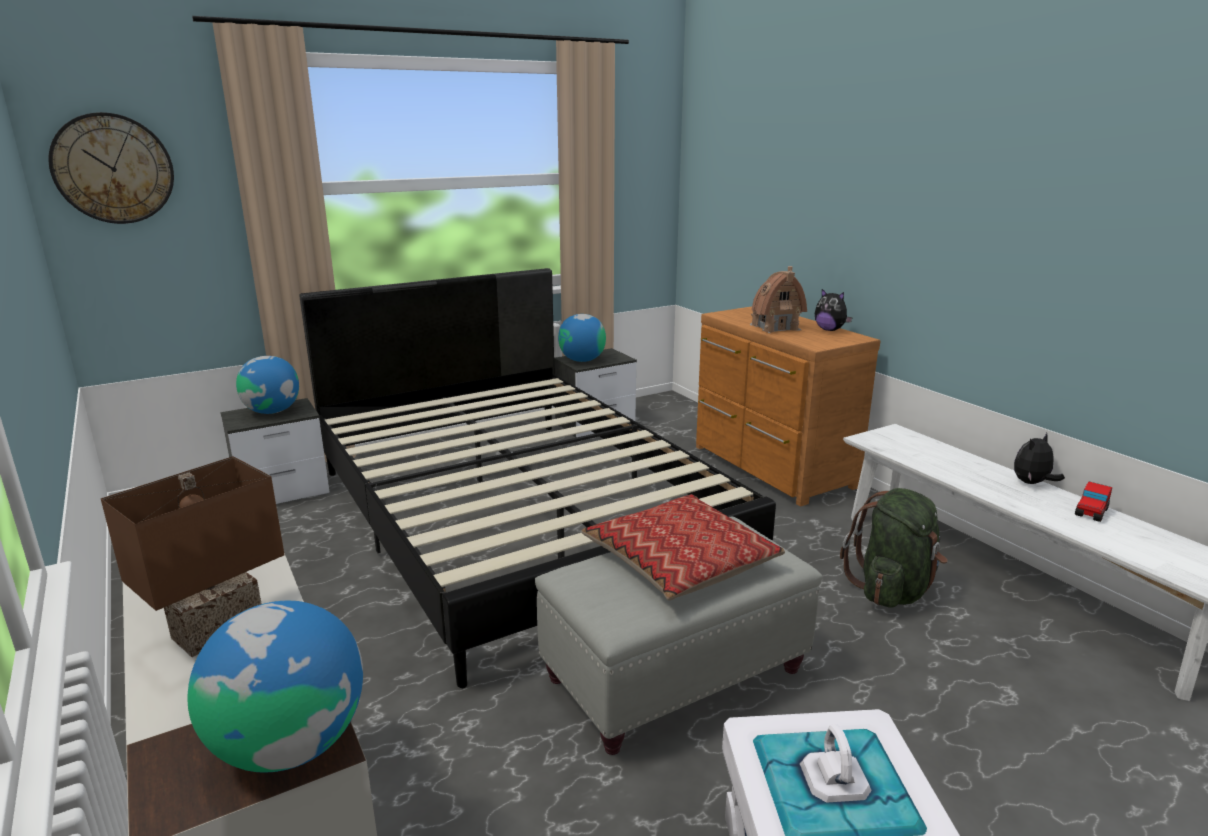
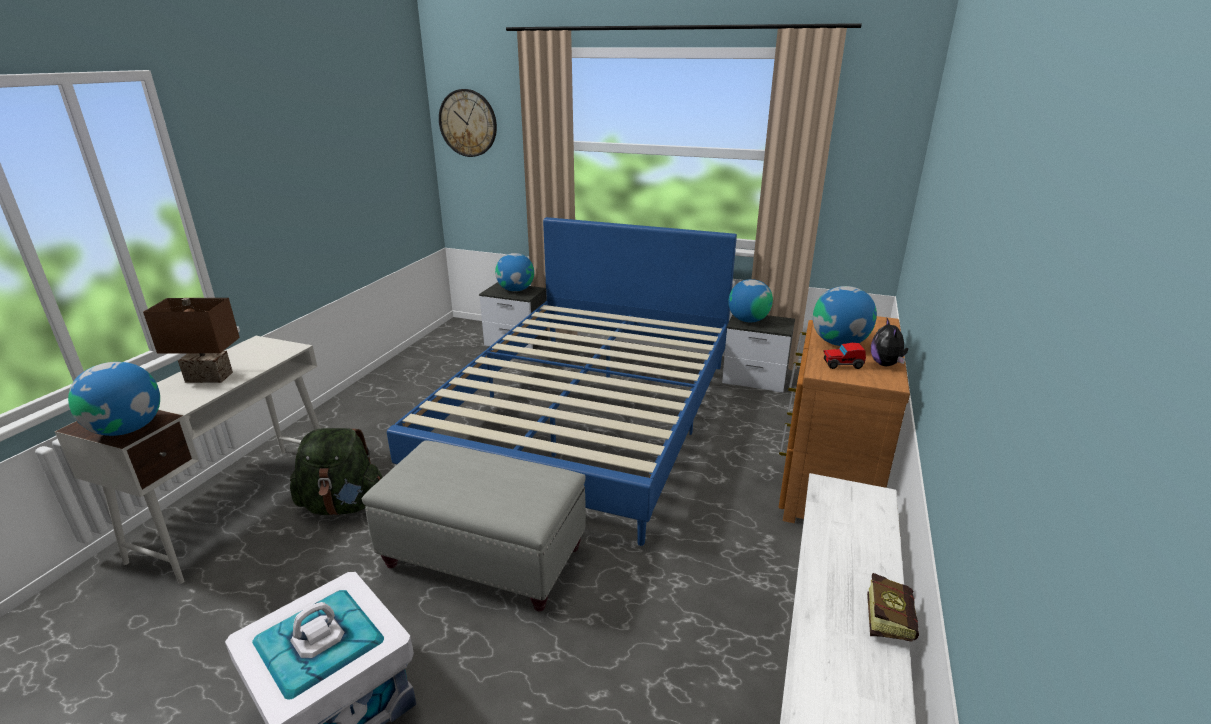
camera: 50 degrees right, 5 degrees up
black bed [299,268,776,688] -> blue bed [387,217,737,546]
pillow [581,494,785,600] -> none
toy house [750,266,807,333] -> globe [813,286,877,346]
green backpack [840,488,948,608] -> green backpack moved to [290,428,382,516]
plush toy [1014,433,1065,484] -> book [867,573,919,642]
toy car [1075,482,1112,522] -> toy car moved to [824,343,866,369]

